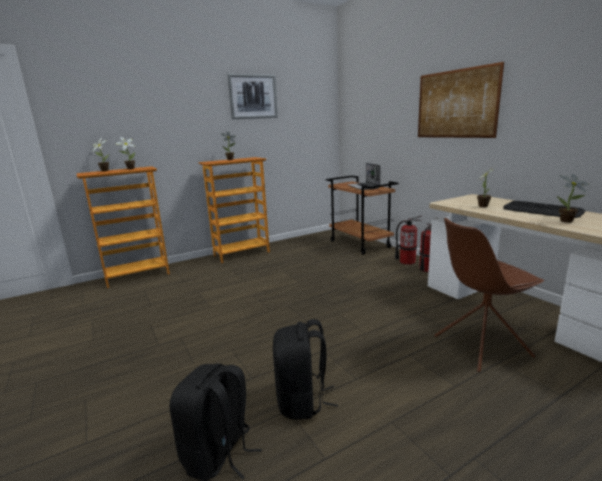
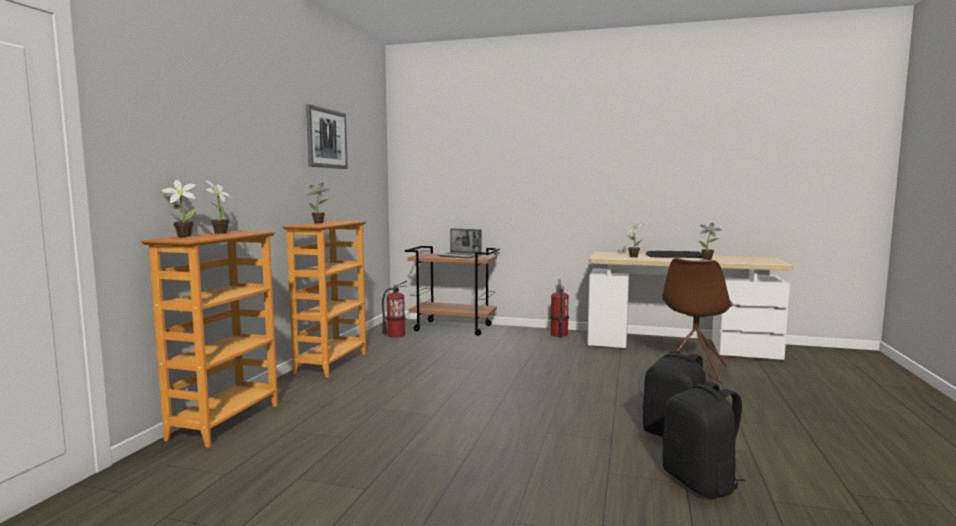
camera: 45 degrees left, 10 degrees down
fire extinguisher [395,215,422,265] -> fire extinguisher moved to [382,280,408,338]
picture [418,62,504,138] -> none

